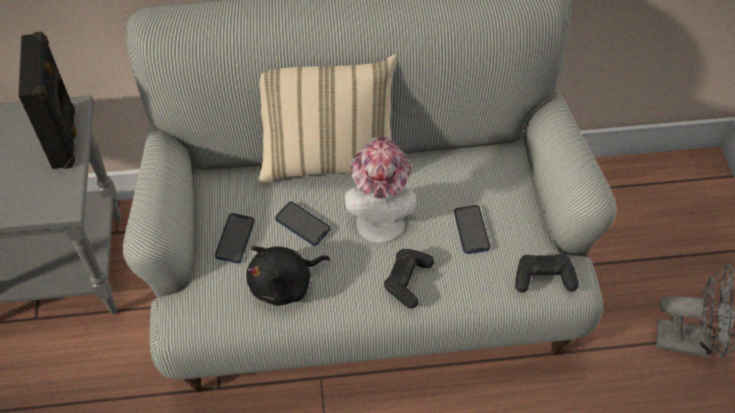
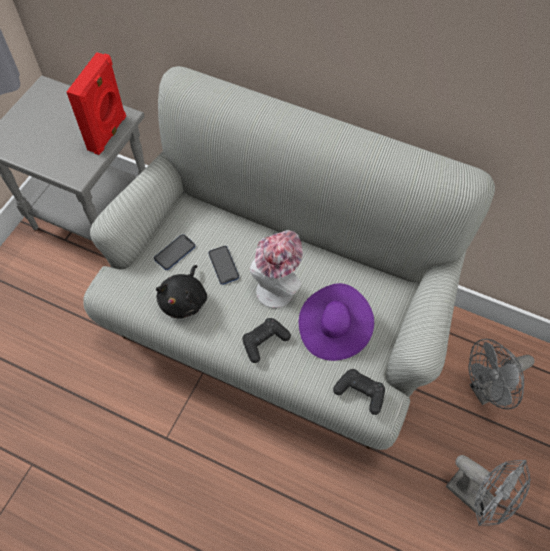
camera: 30 degrees right, 5 degrees up
black speaker [18,32,76,169] -> red speaker [67,52,126,155]
black plush toy [246,246,330,306] -> black plush toy turned 75 degrees counterclockwise [156,265,207,318]
beige pillow [258,54,397,183] -> none
phone [454,205,490,254] -> purple hat [299,283,374,361]
none -> grey fan [468,339,535,410]

